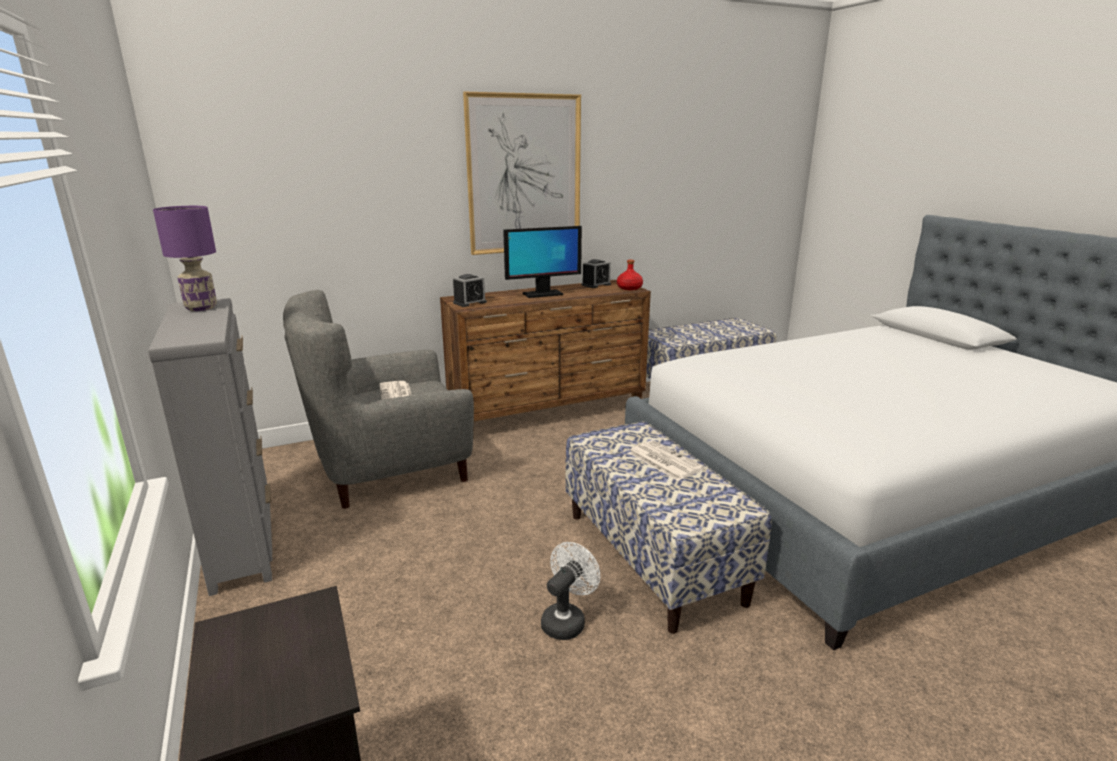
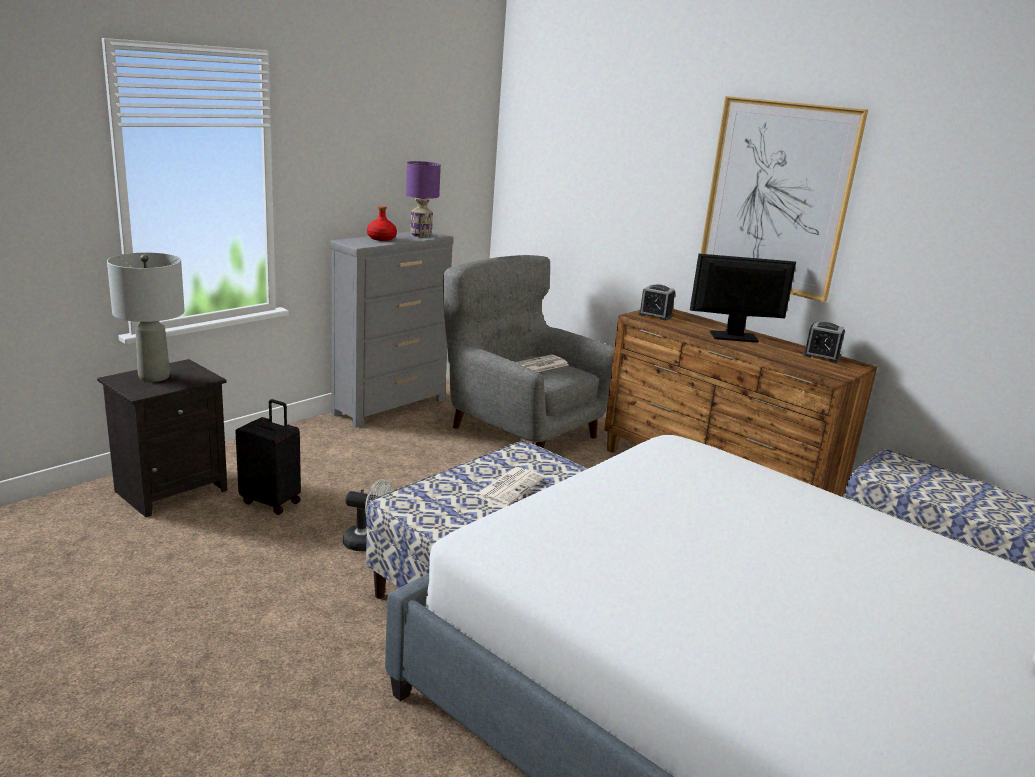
camera: 65 degrees right, 0 degrees up
monitor [503,226,582,298] -> monitor turned 135 degrees clockwise [690,254,796,343]
red bottle [617,260,643,290] -> red bottle moved to [367,206,397,241]
none -> grey table lamp [107,253,185,382]
none -> black suitcase [235,399,301,515]

